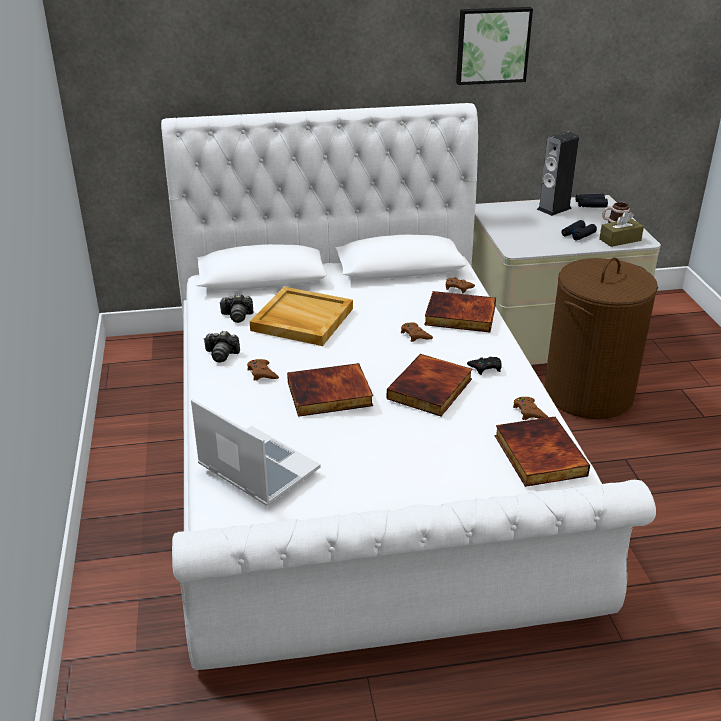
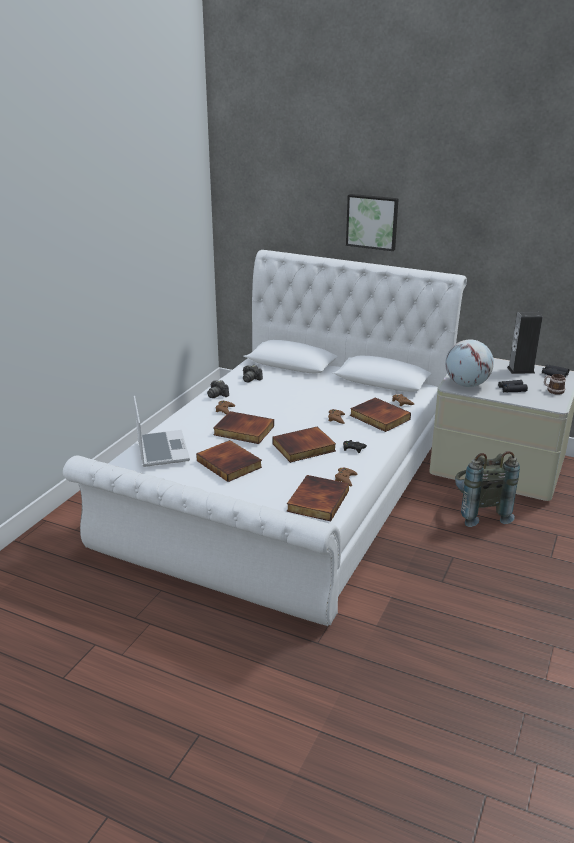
camera: 35 degrees right, 5 degrees down
beige tray [250,287,353,346] -> none
picture [456,7,533,85] -> picture moved to [346,194,399,251]
brown laundry basket [544,257,658,419] -> grey backpack [455,451,520,527]
brown tissue box [599,211,644,247] -> none
none -> book [196,440,262,482]
none -> globe [445,339,494,387]

